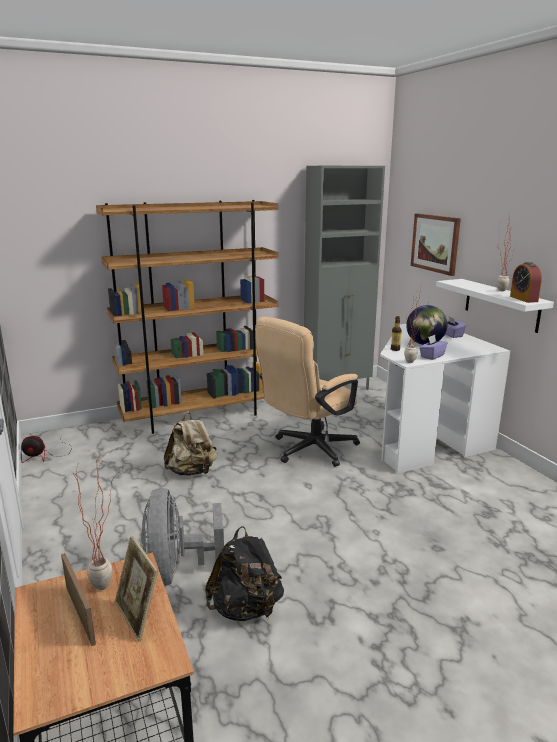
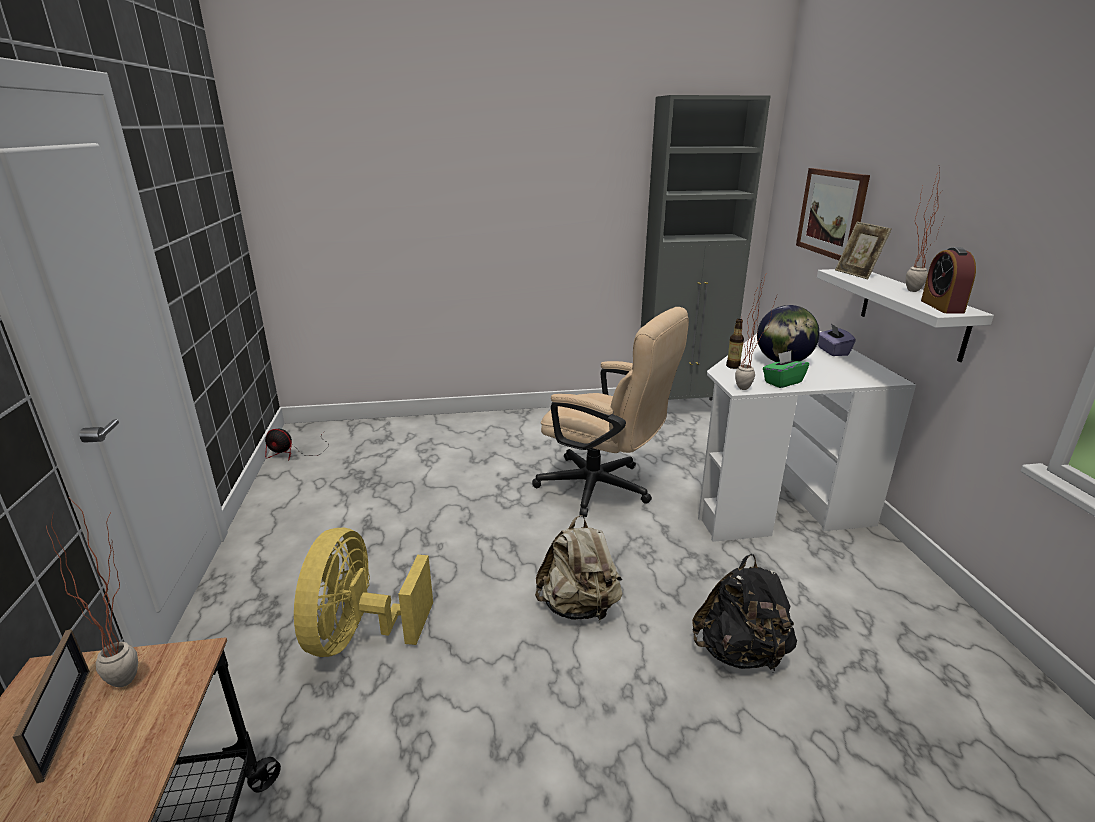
camera: 15 degrees right, 5 degrees up
brown bookcase [96,200,278,434] -> none
picture frame [115,536,158,642] -> picture frame moved to [835,222,892,280]
grey fan [141,488,224,586] -> yellow fan [294,528,433,657]
beige backpack [164,412,217,476] -> beige backpack moved to [535,515,623,621]
black backpack [205,526,284,621] -> black backpack moved to [692,554,797,673]
beige office chair [255,317,360,467] -> beige office chair turned 120 degrees counterclockwise [532,307,689,517]
purple tissue box [419,335,447,360] -> green tissue box [763,351,809,388]

